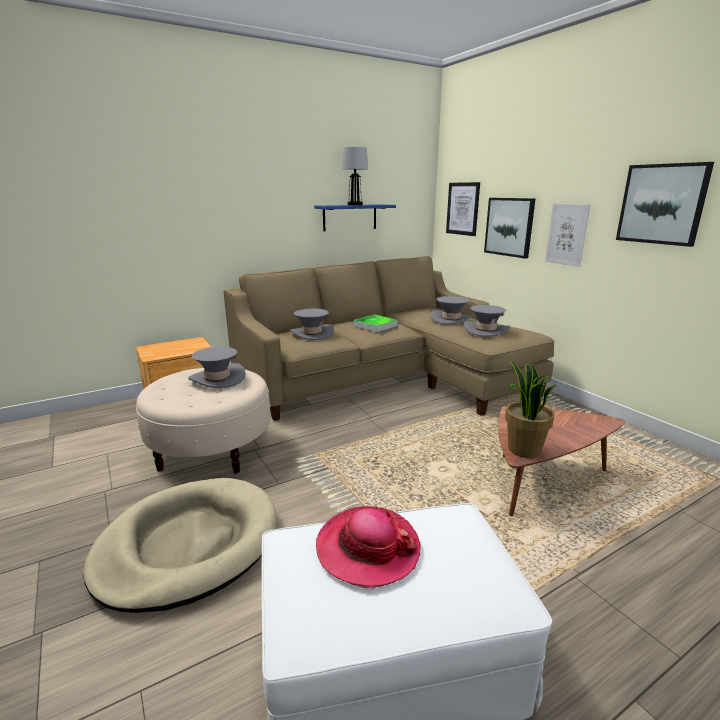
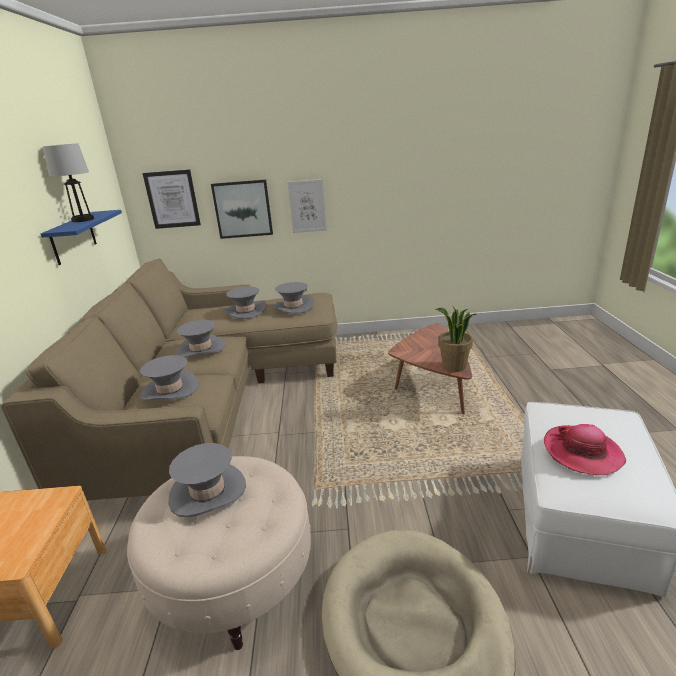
camera: 60 degrees left, 5 degrees up
tray [354,314,398,332] -> grey hat [176,320,226,358]
picture [616,162,714,247] -> none

